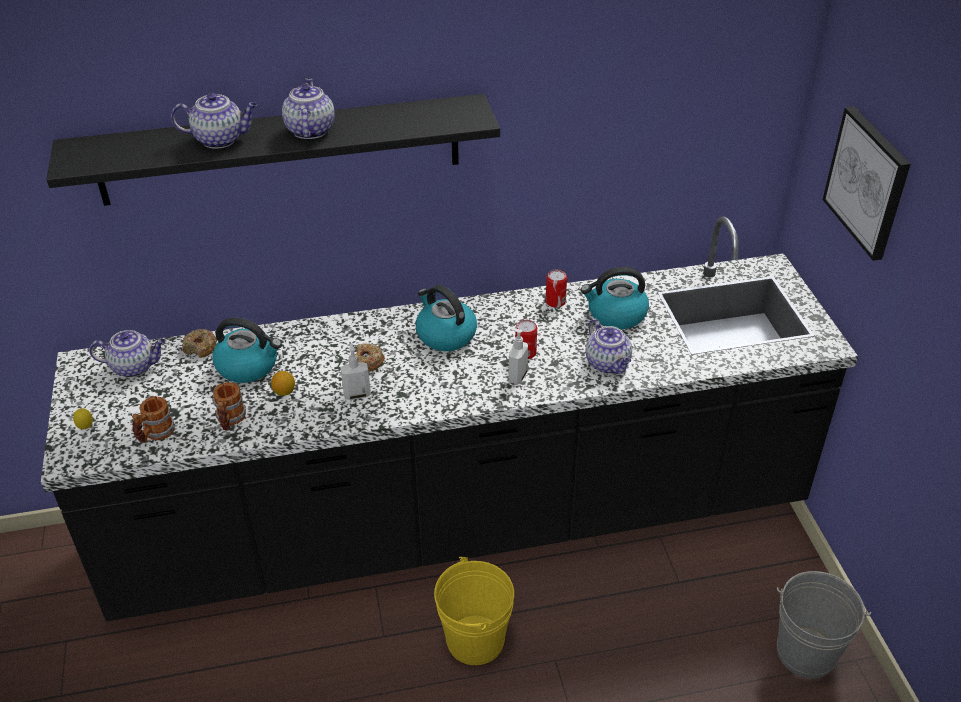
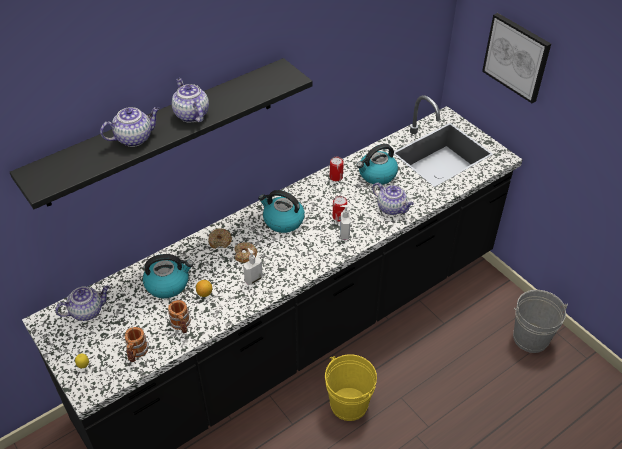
camera: 25 degrees left, 5 degrees up
donut [182,329,217,358] -> donut moved to [208,228,232,249]

